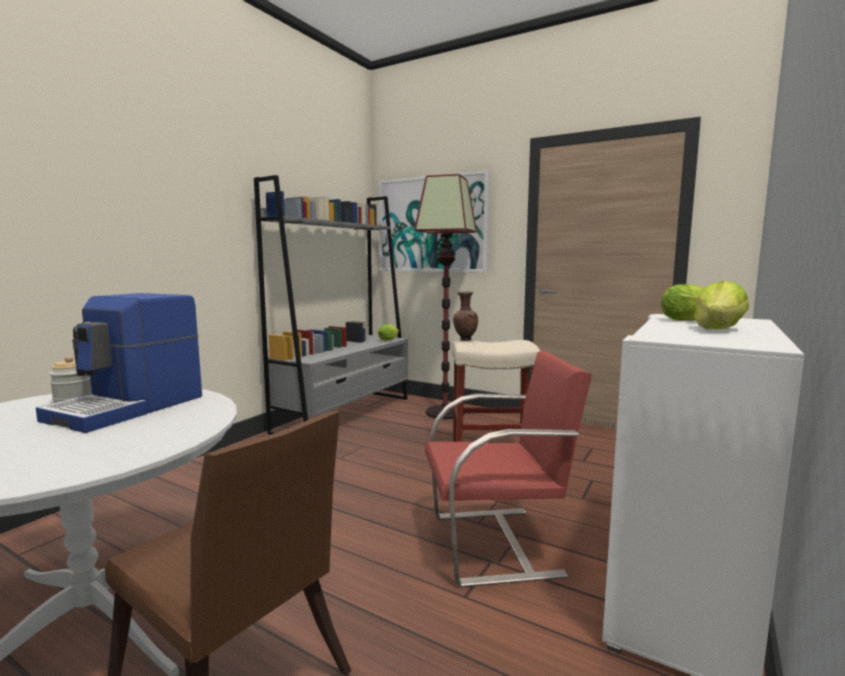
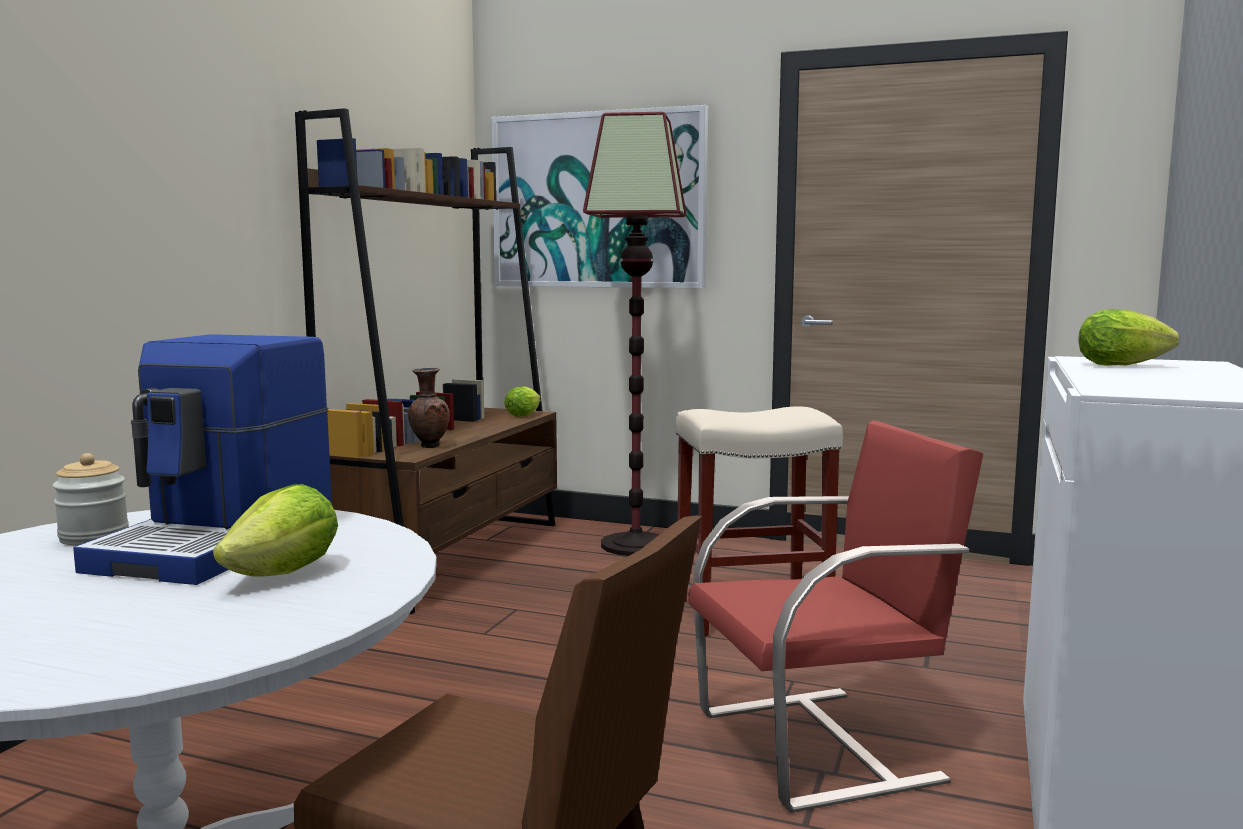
camera: 10 degrees left, 0 degrees up
grey bookcase [254,175,408,435] -> brown bookcase [295,108,557,614]
brown vase [453,291,478,341] -> brown vase moved to [408,368,449,448]
lettuce [694,281,749,329] -> lettuce moved to [213,484,338,577]

